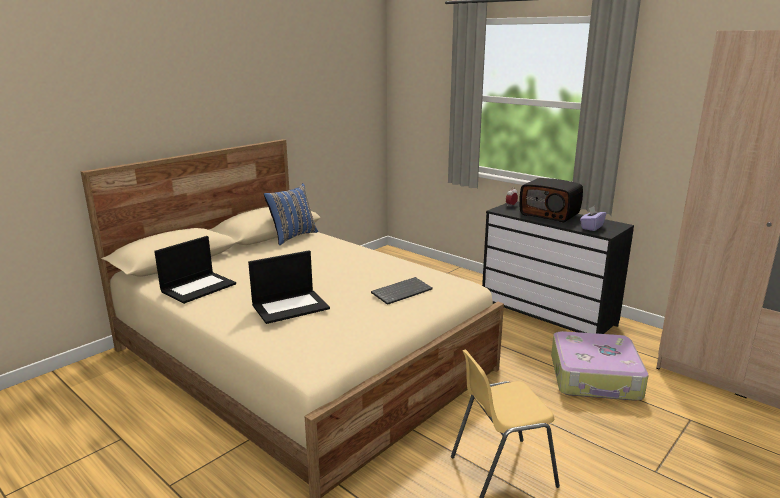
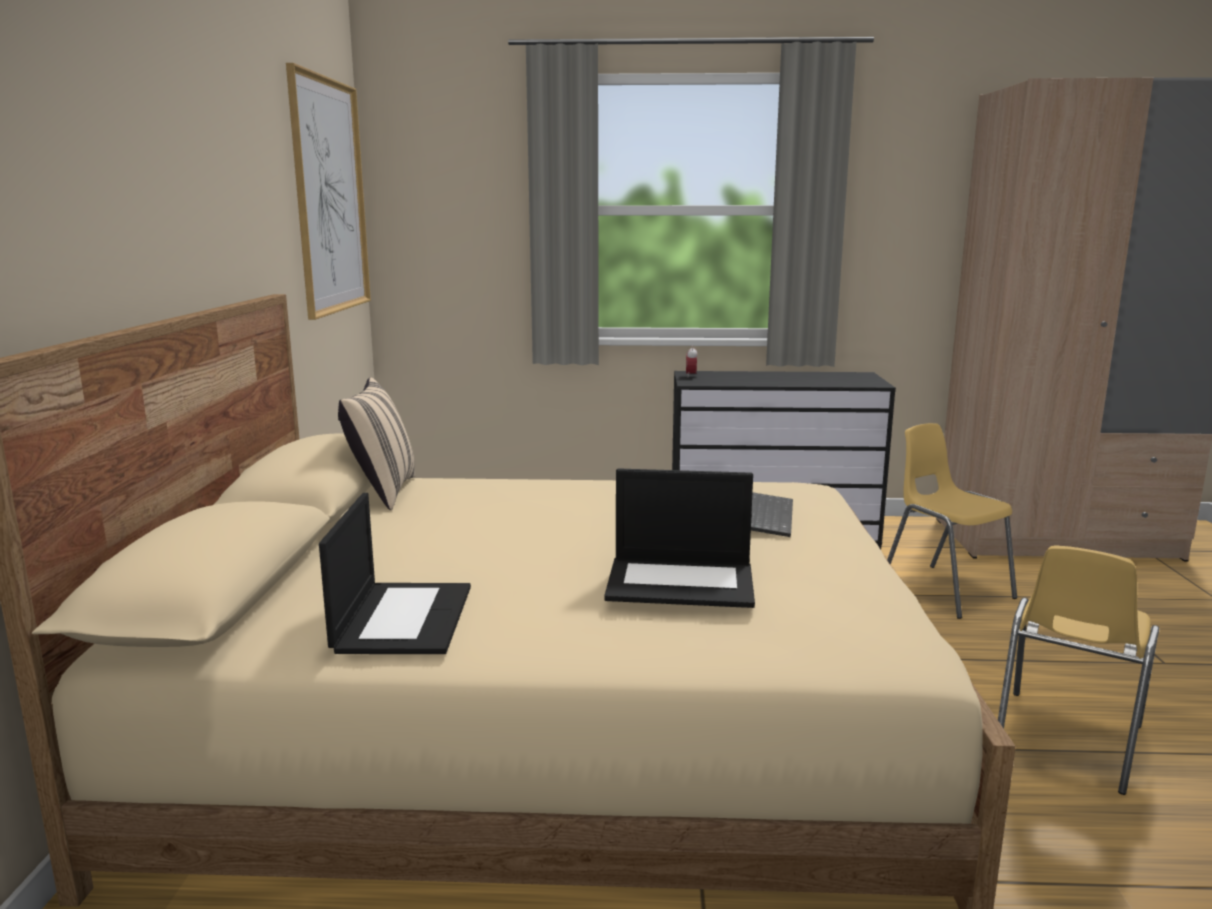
camera: 40 degrees left, 5 degrees down
laptop [248,250,330,324] -> laptop turned 75 degrees clockwise [604,468,755,608]
blue pillow [264,183,318,245] -> beige pillow [338,377,415,510]
radio [519,178,583,222] -> none
suitcase [551,331,648,401] -> yellow chair [887,423,1017,619]
purple tissue box [580,206,606,231] -> none
none -> picture [286,63,371,320]

